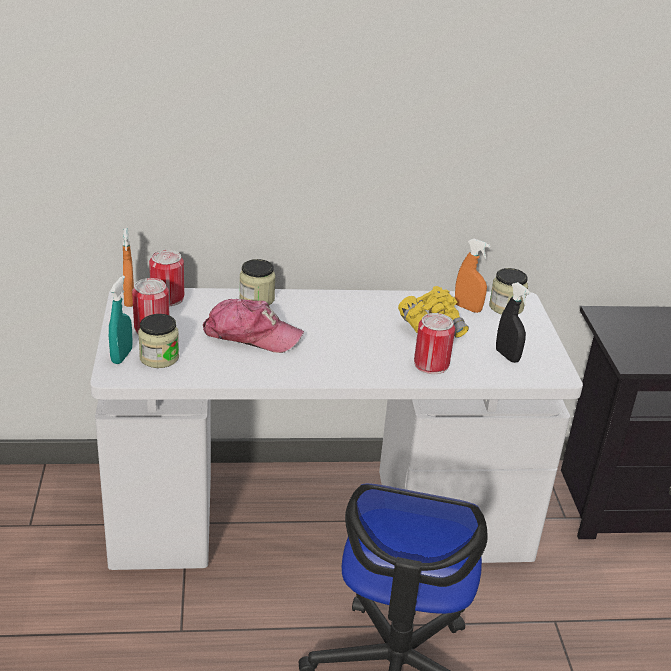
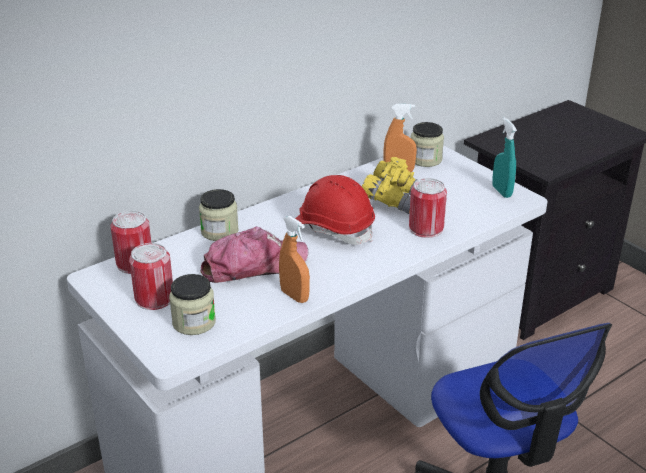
camera: 30 degrees left, 0 degrees up
turquoise spray bottle [109,276,132,364] -> turquoise spray bottle moved to [492,118,517,198]
orange spray bottle [123,228,134,307] -> orange spray bottle moved to [279,216,310,303]
black spray bottle [496,282,531,363] -> none
none -> red hard hat [295,175,375,245]

